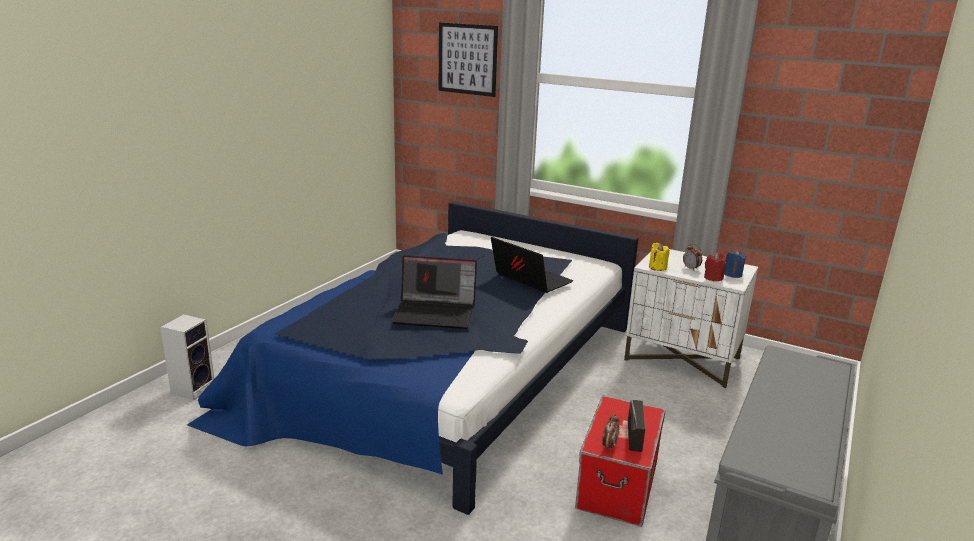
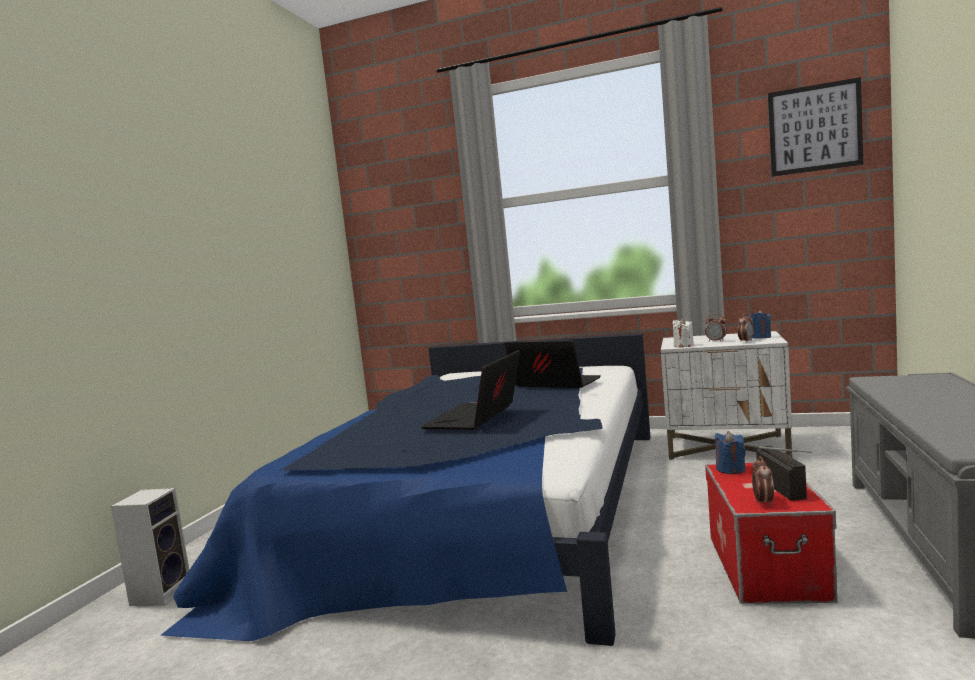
camera: 10 degrees left, 15 degrees down
laptop [391,255,477,329] -> laptop turned 120 degrees clockwise [420,350,520,430]
picture [439,22,498,97] -> picture moved to [768,77,863,177]
yellow candle [649,243,670,271] -> white candle [672,318,694,348]
red candle [704,253,726,281] -> alarm clock [737,313,754,343]
none -> blue candle [715,431,746,474]

